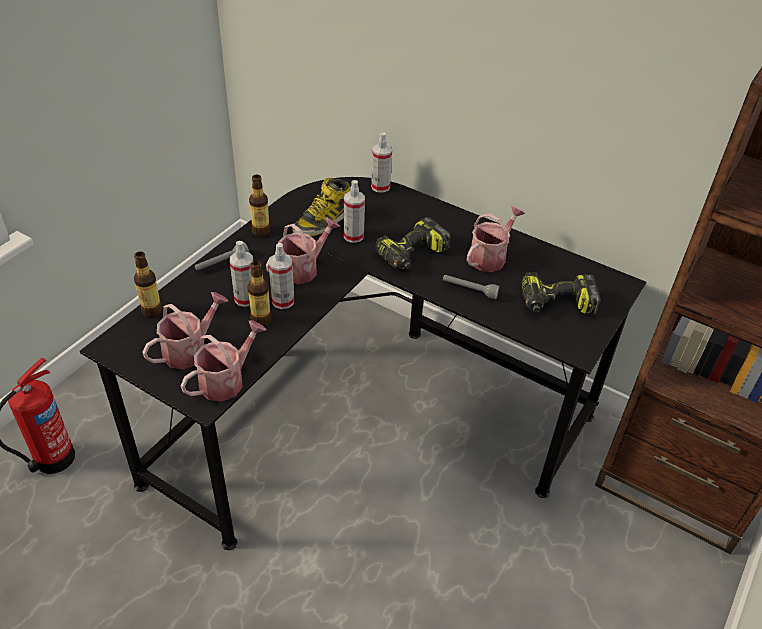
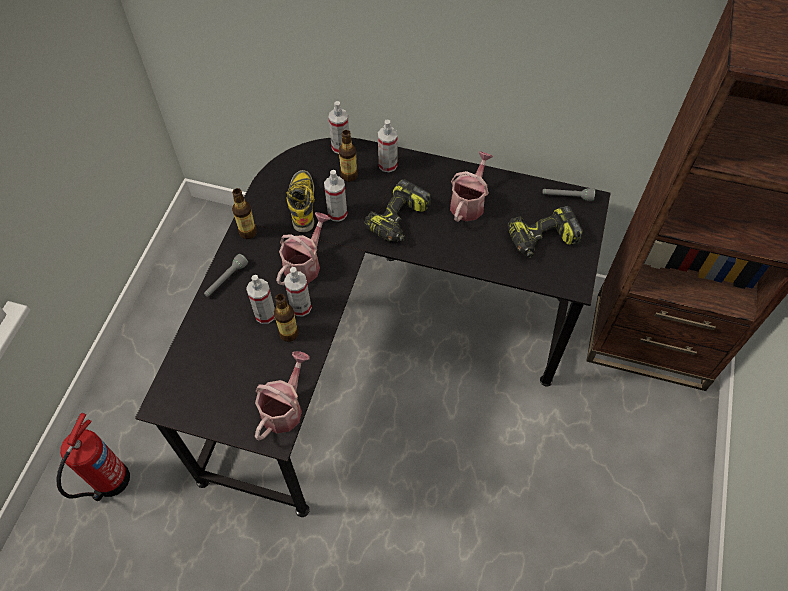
camera: 15 degrees left, 15 degrees up
bottle [134,252,163,318] -> bottle moved to [339,130,358,182]
watering can [142,292,228,369] -> none
boot [292,178,350,237] -> boot turned 150 degrees clockwise [287,170,315,232]
grey flashlight [443,275,500,300] -> grey flashlight moved to [542,188,595,201]
none -> spray bottle [378,120,398,172]

